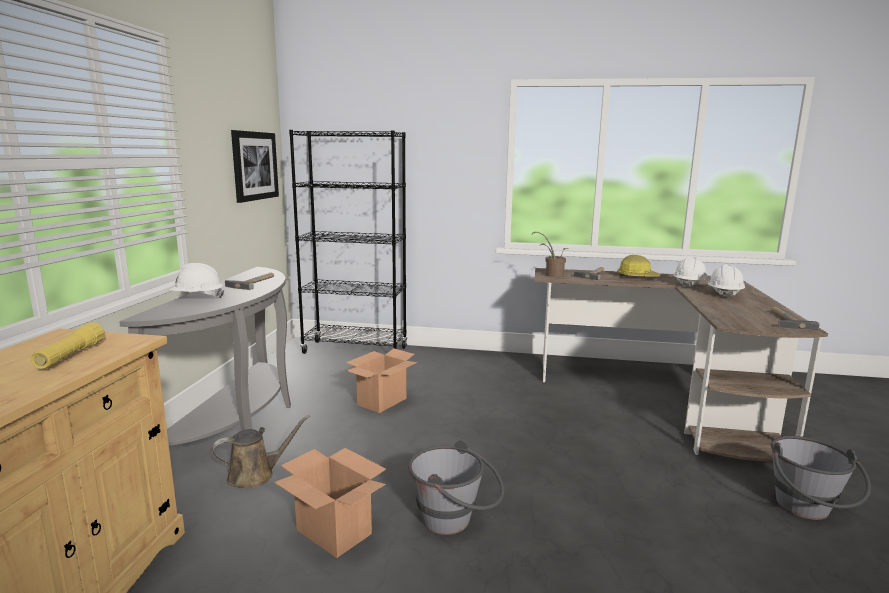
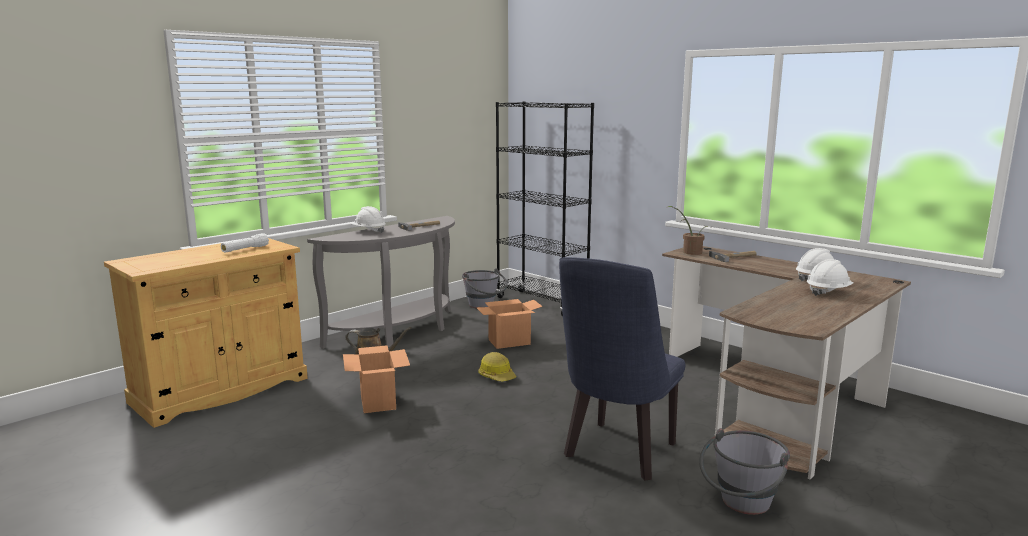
camera: 35 degrees right, 0 degrees up
yellow flashlight [31,323,105,369] -> white flashlight [221,233,269,253]
picture [231,130,279,203] -> none
grey bucket [408,440,504,535] -> grey bucket moved to [462,268,507,308]
hard hat [617,255,660,277] -> hard hat moved to [478,352,516,382]
hammer [771,307,820,330] -> none
none -> blue chair [559,257,685,480]

